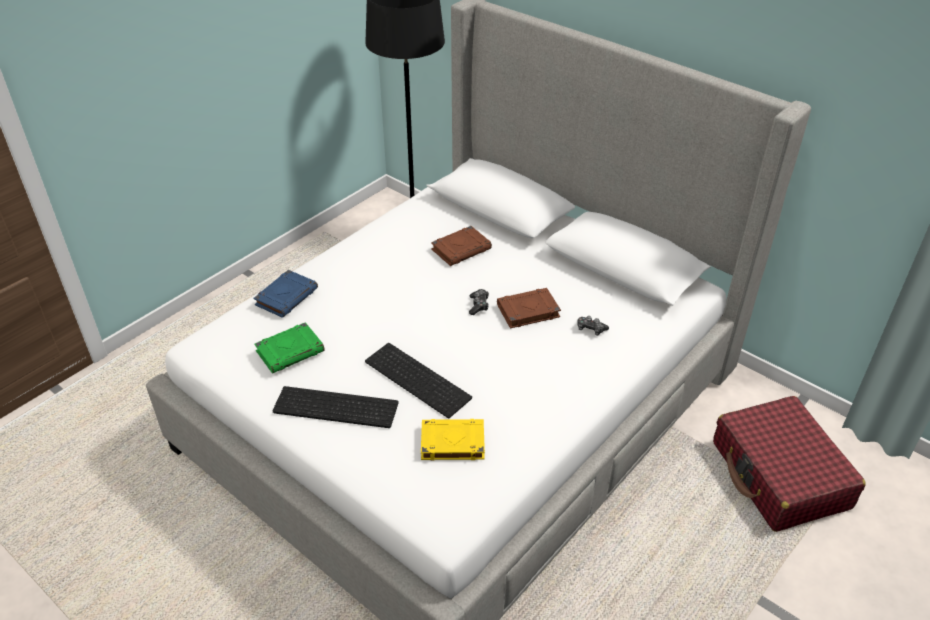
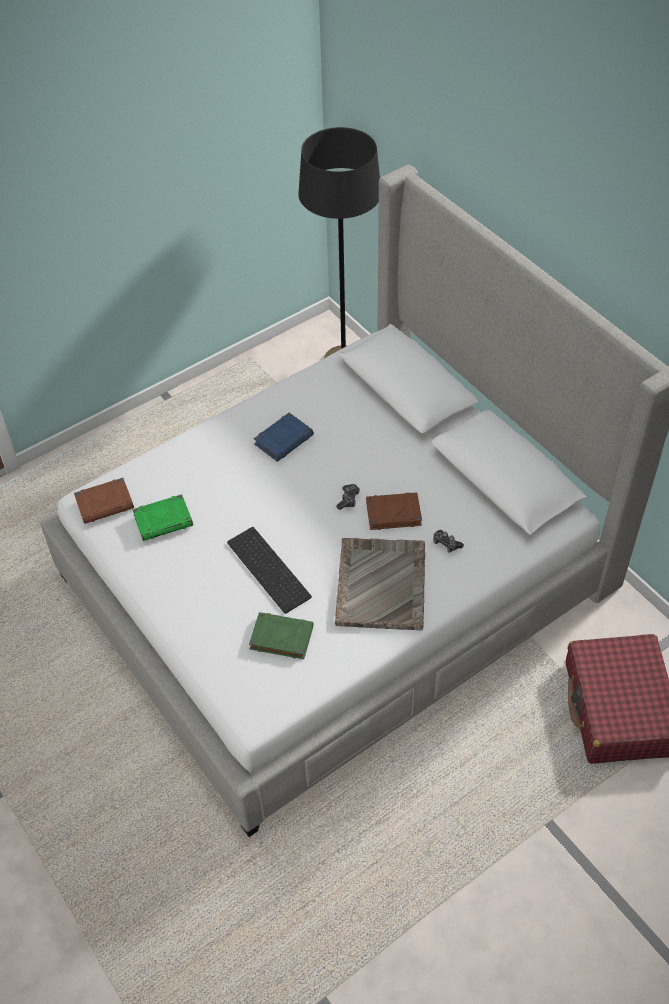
camera: 15 degrees right, 10 degrees up
blue book [253,270,318,318] -> blue book moved to [254,413,314,462]
keyboard [272,386,399,428] -> none
yellow book [421,419,485,461] -> green book [249,612,313,659]
brown book [431,226,492,266] -> brown book moved to [74,478,134,524]
none -> grey tray [335,538,425,631]

